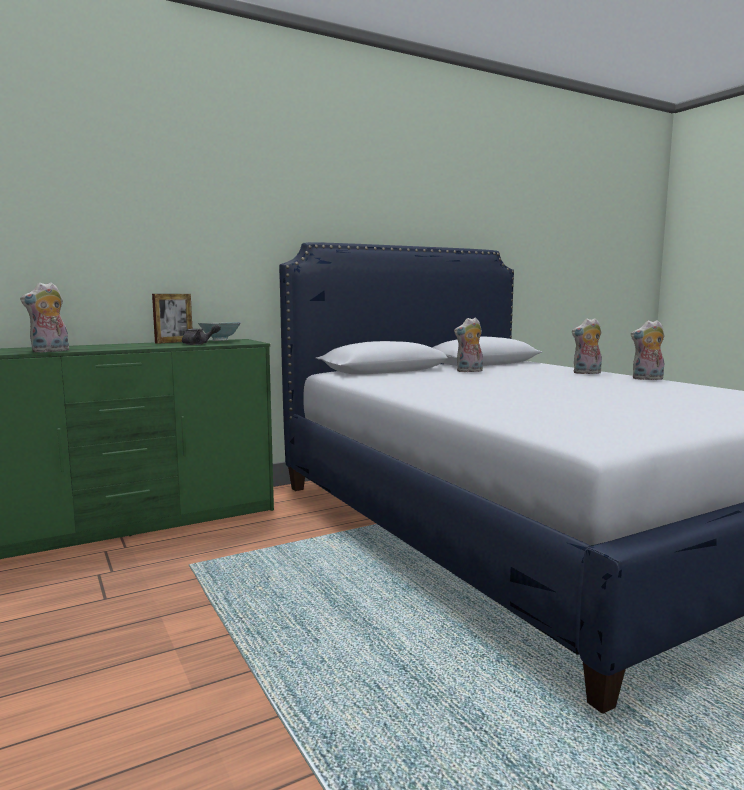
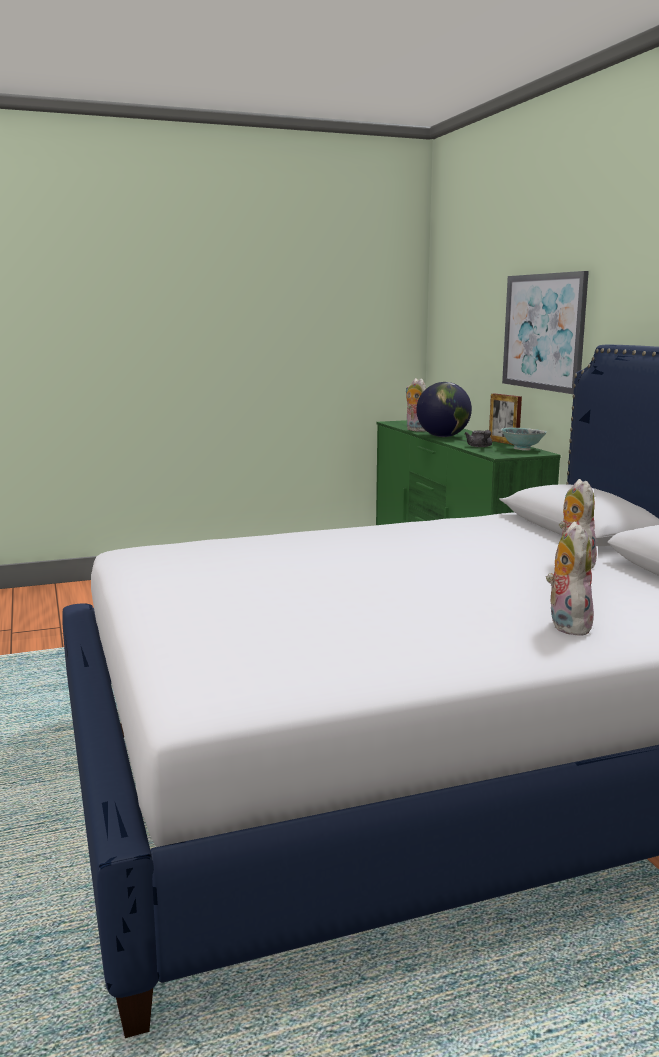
camera: 100 degrees right, 5 degrees up
plush toy [631,320,665,380] -> none
none -> globe [416,382,472,437]
none -> picture [502,271,589,394]

